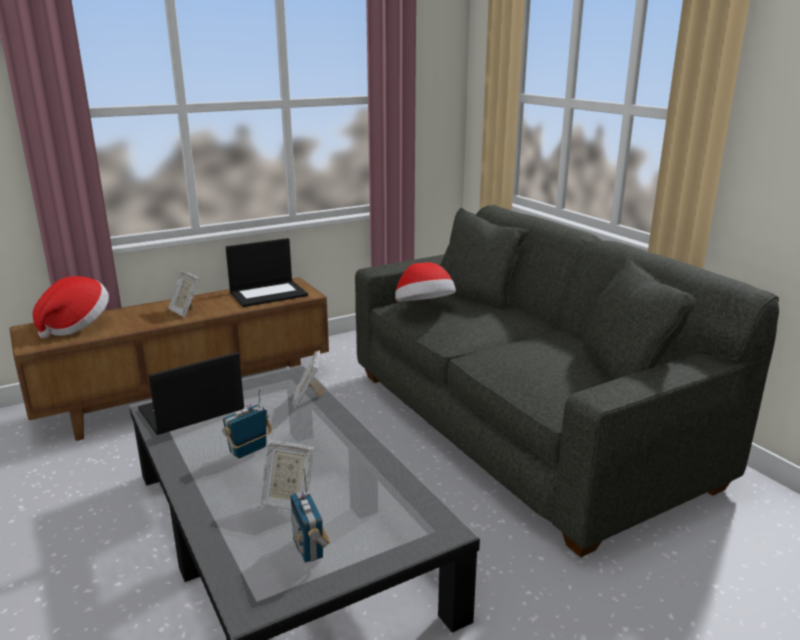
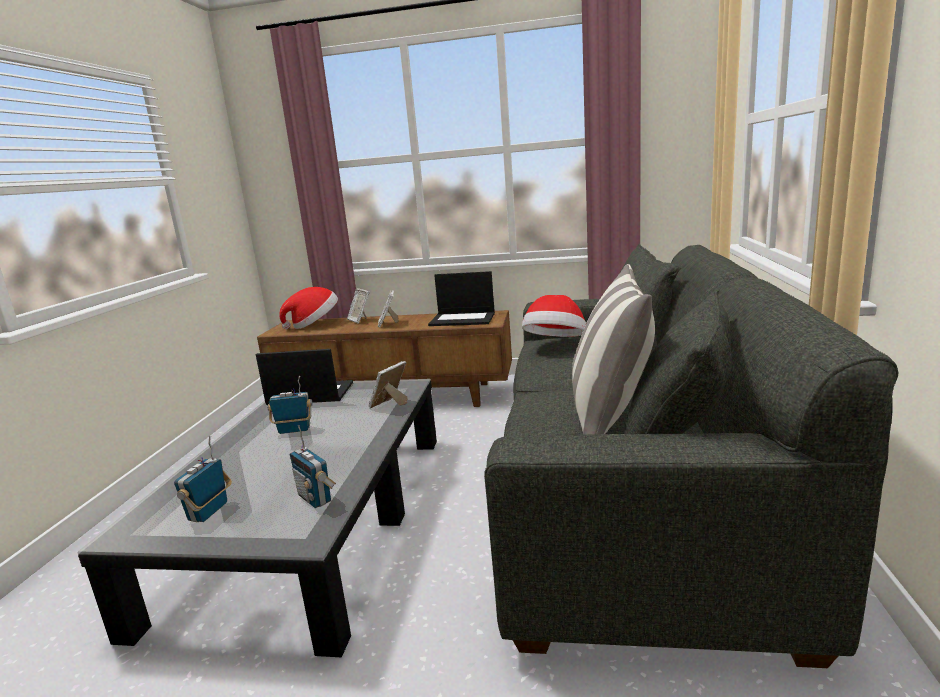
camera: 40 degrees right, 5 degrees down
picture frame [261,440,315,511] -> picture frame moved to [347,288,370,324]
none -> radio [290,425,336,508]
none -> pillow [572,264,655,435]

